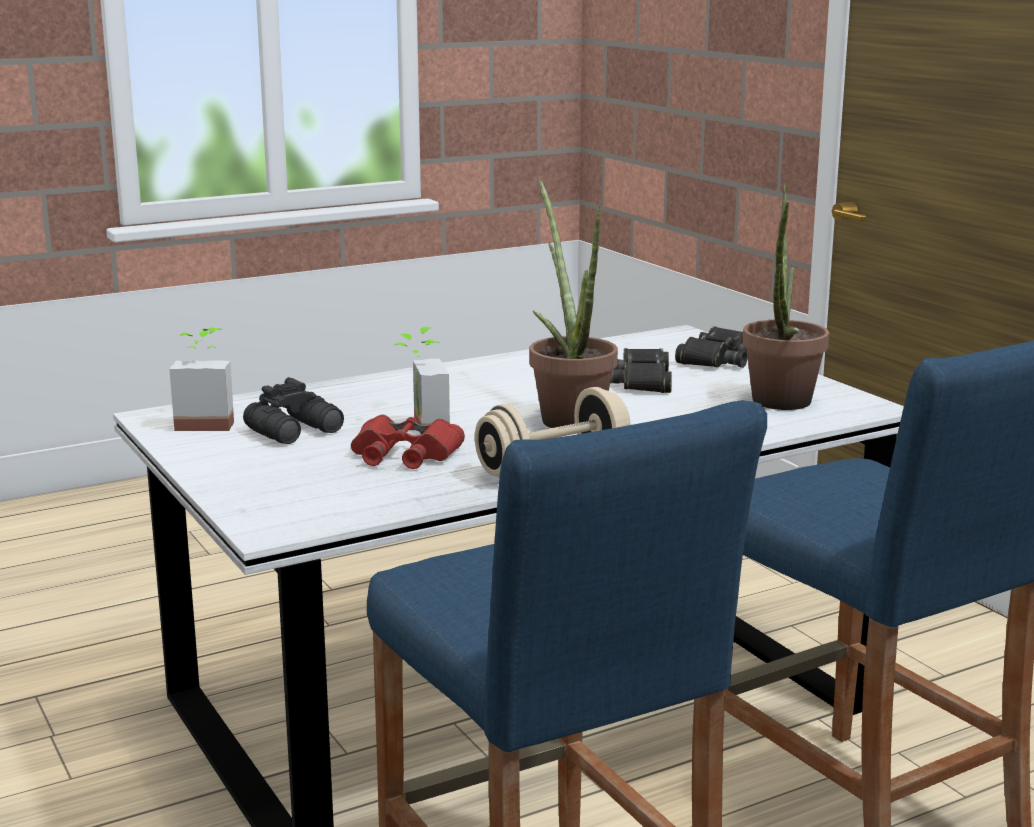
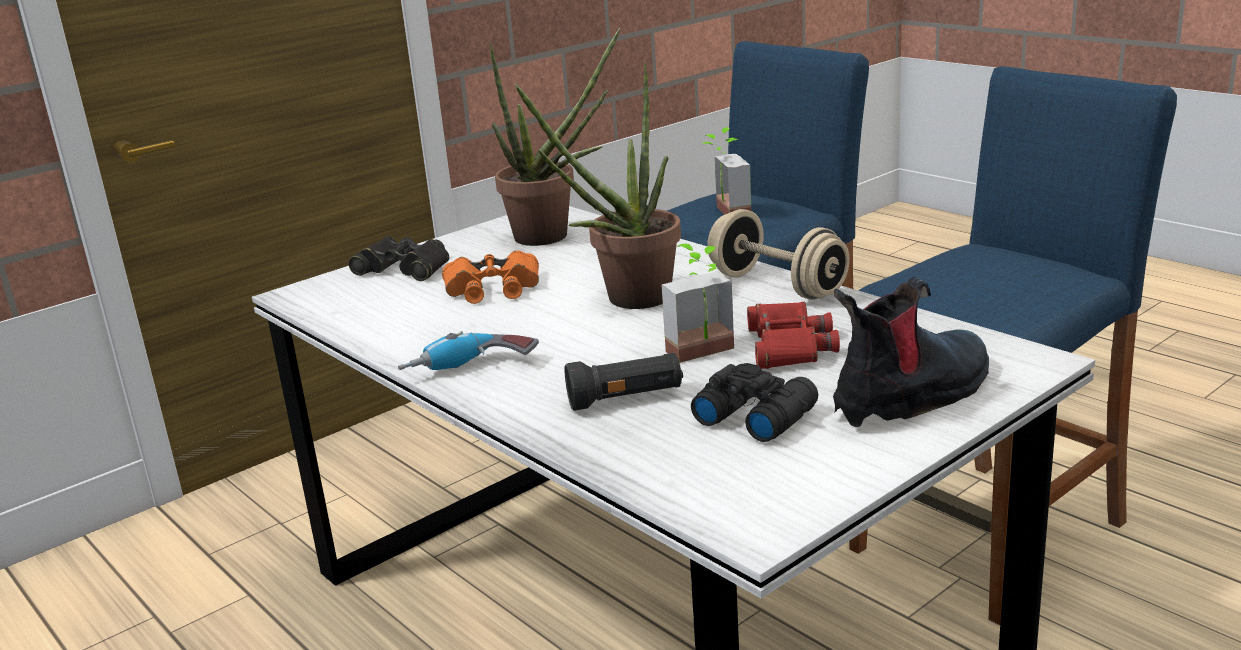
camera: 100 degrees left, 5 degrees up
potted plant [169,327,234,431] -> potted plant moved to [703,127,751,215]
black binoculars [610,348,672,393] -> orange binoculars [442,250,539,304]
none -> power drill [398,331,539,370]
none -> black flashlight [564,353,683,411]
none -> boot [833,277,989,427]

